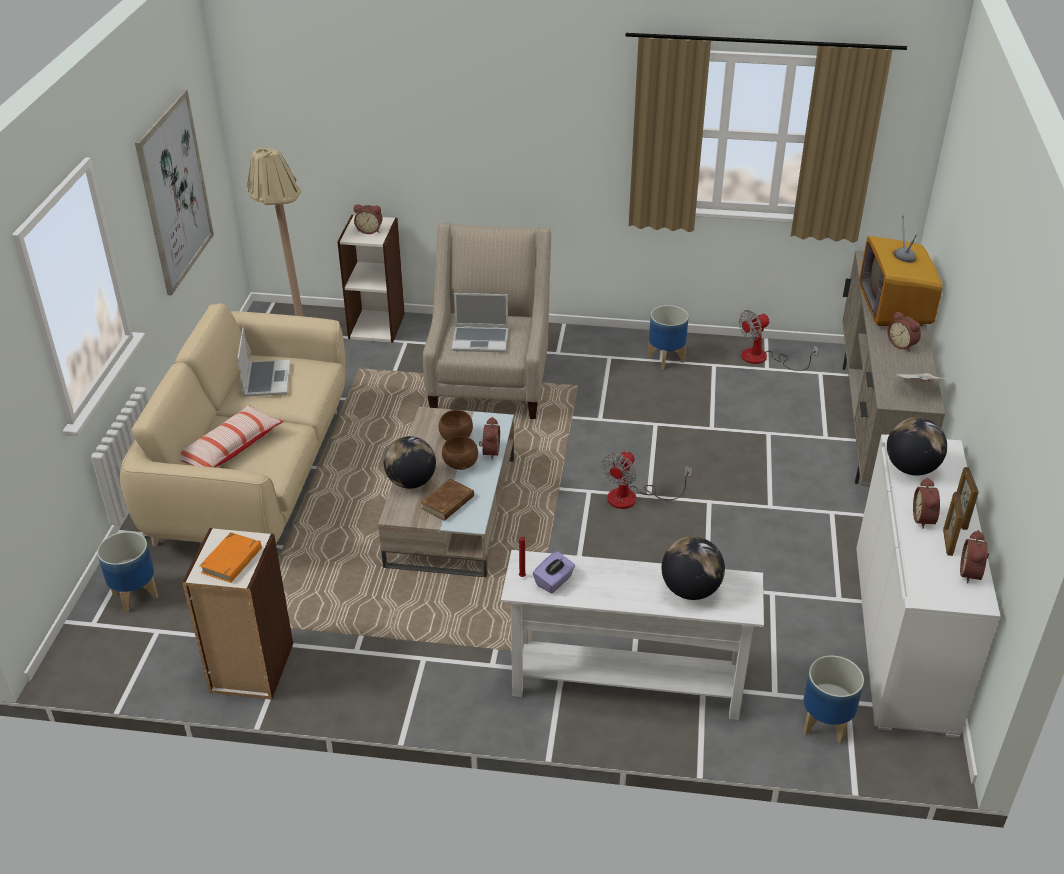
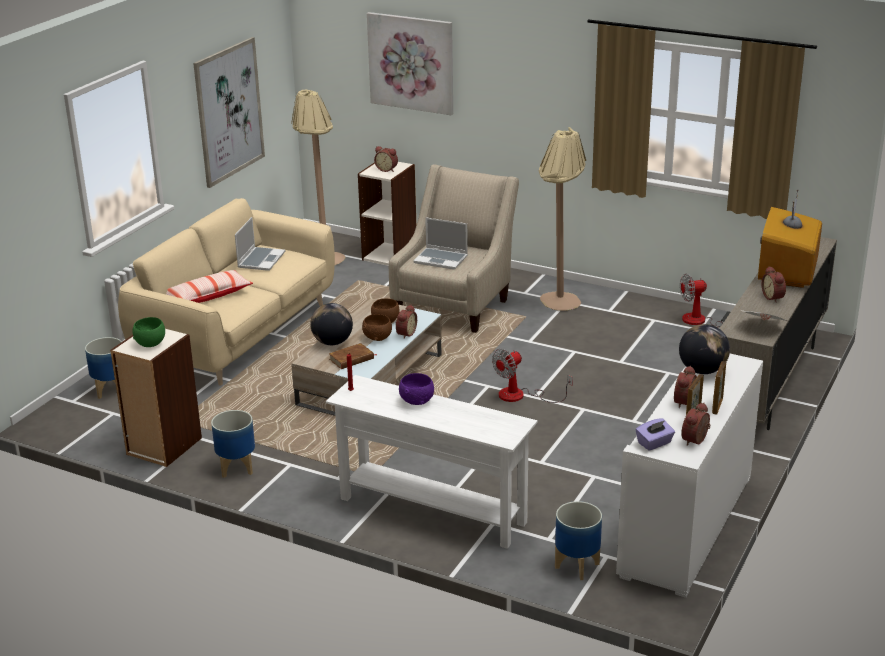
camera: 20 degrees right, 10 degrees down
orange book [199,532,262,583] -> green bowl [132,317,165,347]
purple tissue box [533,551,575,593] -> purple tissue box moved to [636,419,675,451]
planter [648,305,689,369] -> planter moved to [211,410,255,478]
globe [662,536,725,600] -> none
none -> picture [367,12,453,115]
none -> purple bowl [399,373,434,405]
none -> beige floor lamp [539,127,586,311]

